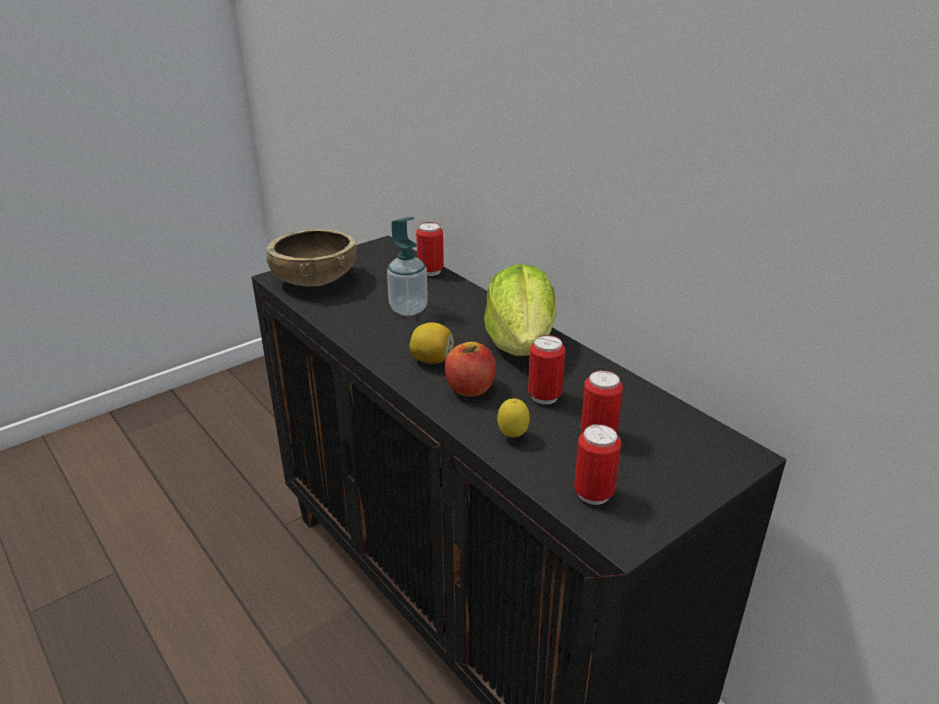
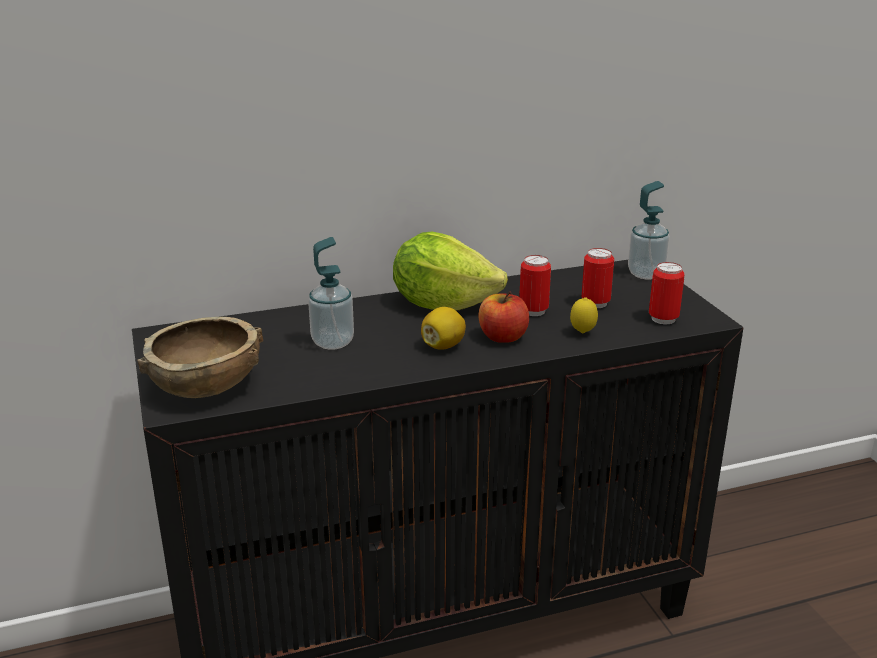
camera: 70 degrees left, 5 degrees down
can [416,222,444,276] -> none
none -> soap dispenser [628,181,670,279]

